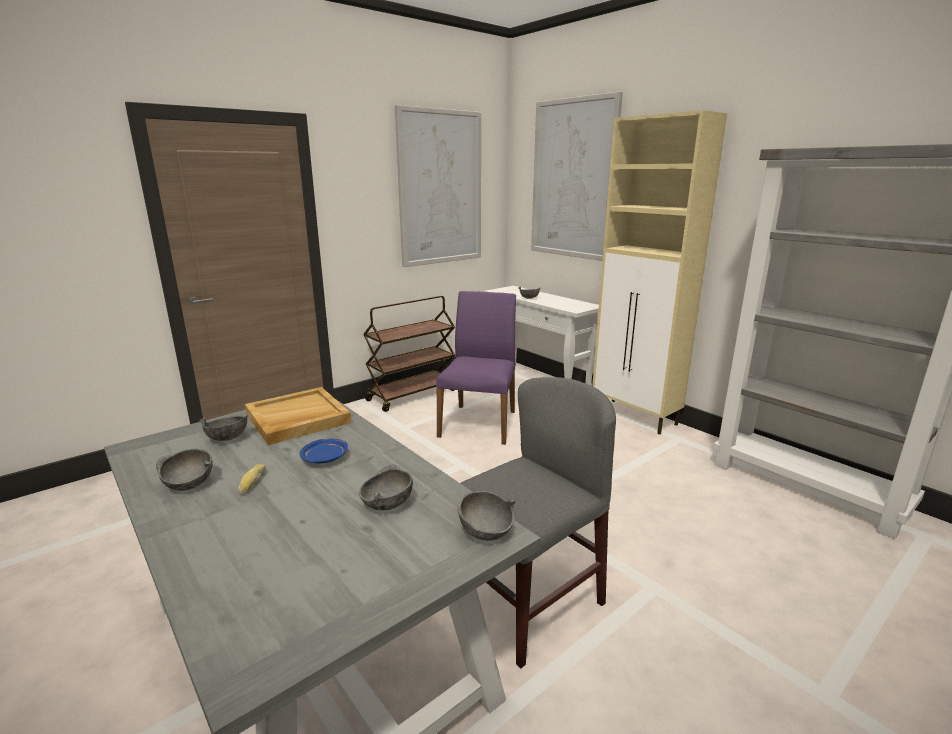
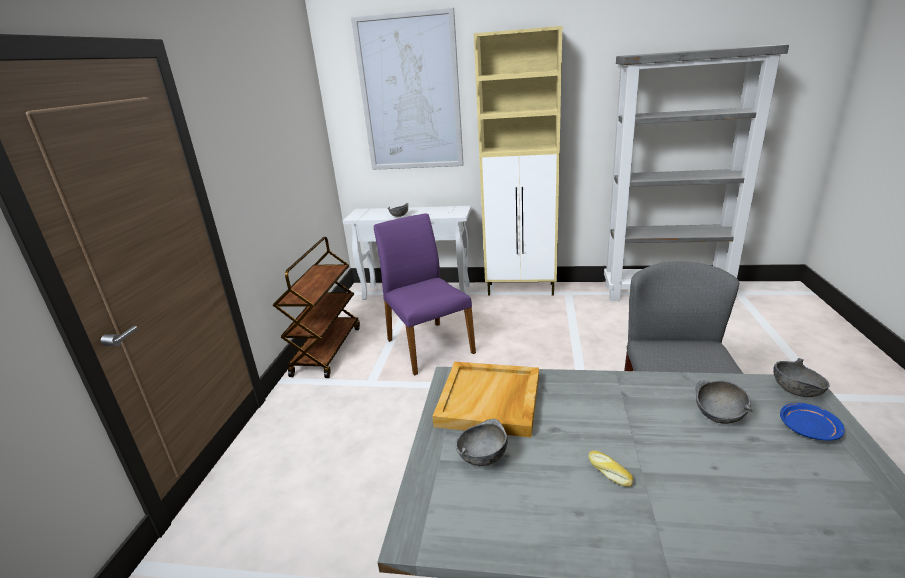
camera: 40 degrees left, 5 degrees up
grey bowl [156,449,213,491] -> none
blue plate [300,439,348,463] -> blue plate moved to [780,403,845,441]
picture [395,105,481,267] -> none

